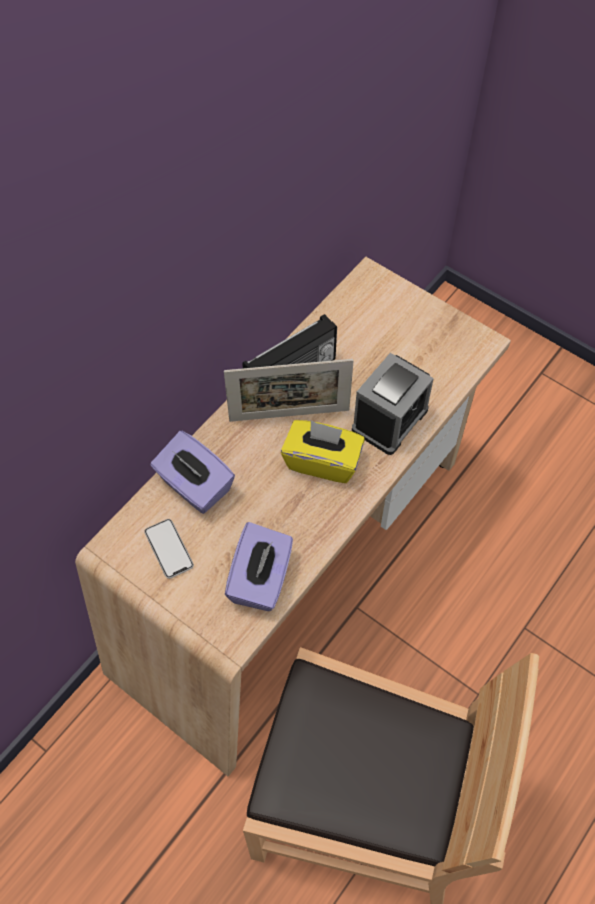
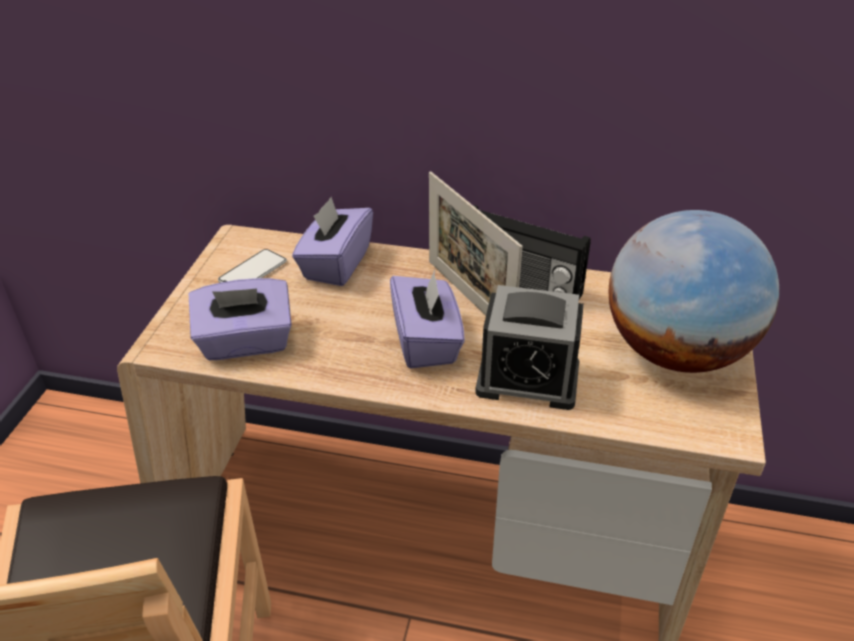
camera: 65 degrees right, 20 degrees down
yellow tissue box [281,420,365,483] -> purple tissue box [390,270,465,369]
none -> globe [609,210,779,373]

